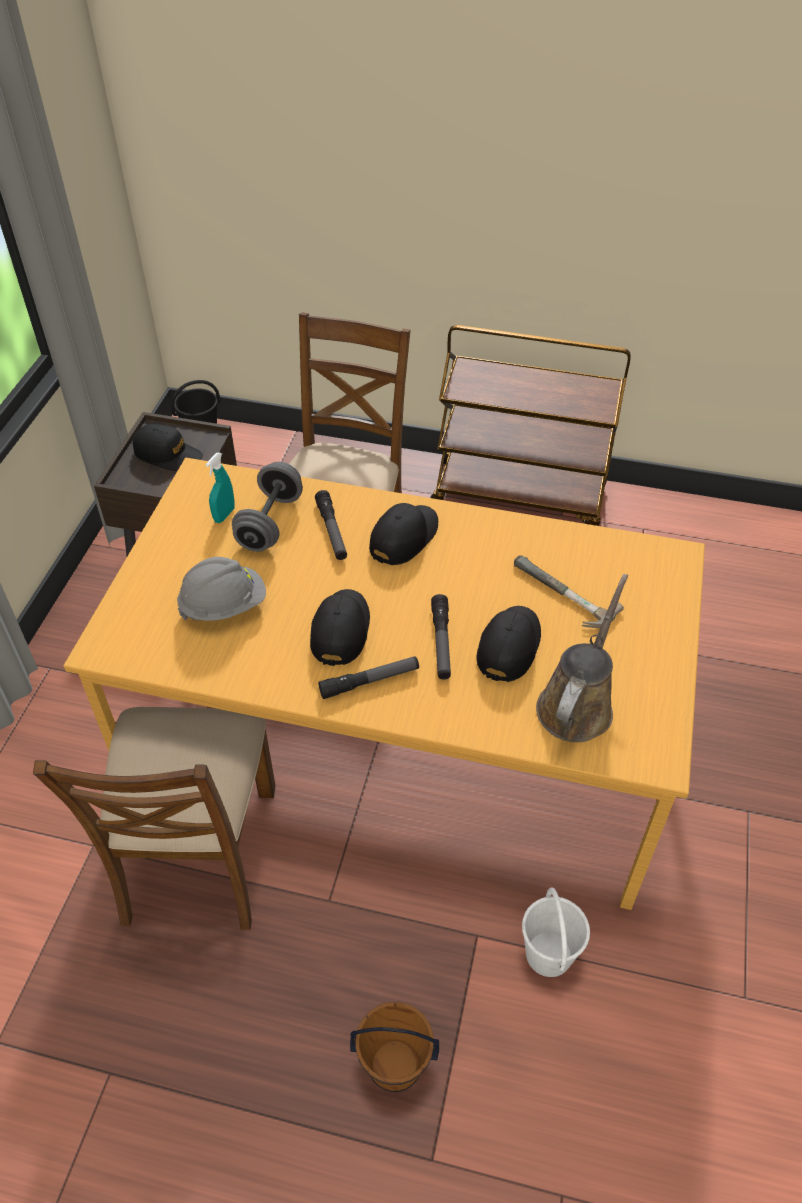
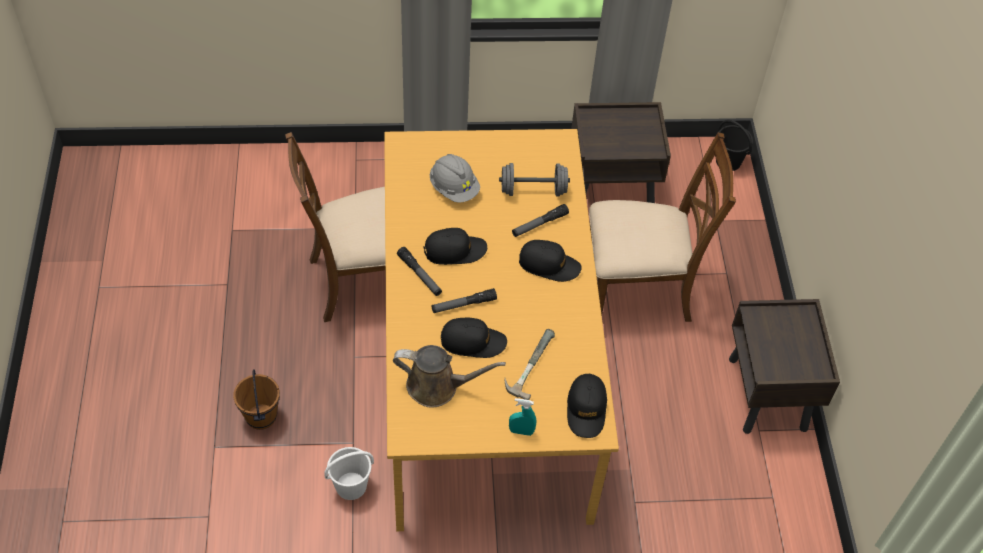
camera: 70 degrees right, 5 degrees up
black cap [133,424,203,471] -> black cap moved to [567,373,607,438]
turquoise spray bottle [206,453,235,523] -> turquoise spray bottle moved to [509,398,536,436]
brown cart [430,325,631,526] -> brown nightstand [729,299,840,434]

